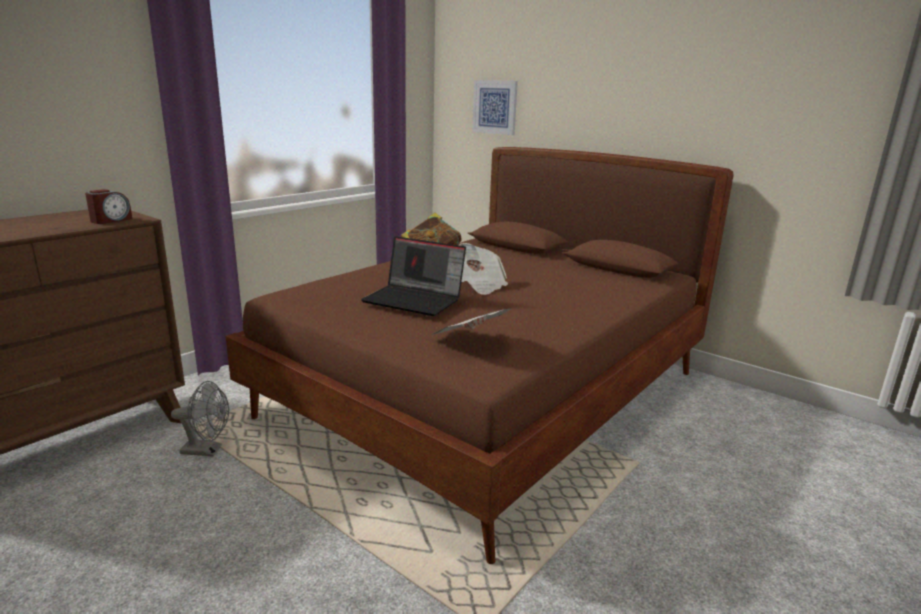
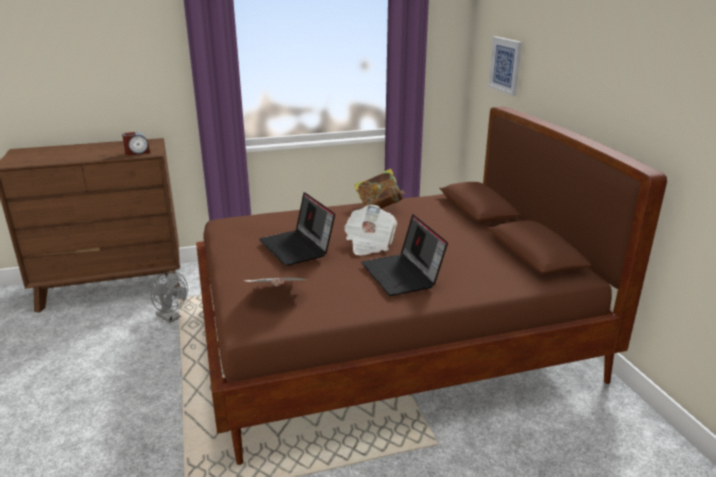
camera: 35 degrees right, 5 degrees up
none -> laptop [361,214,448,296]

